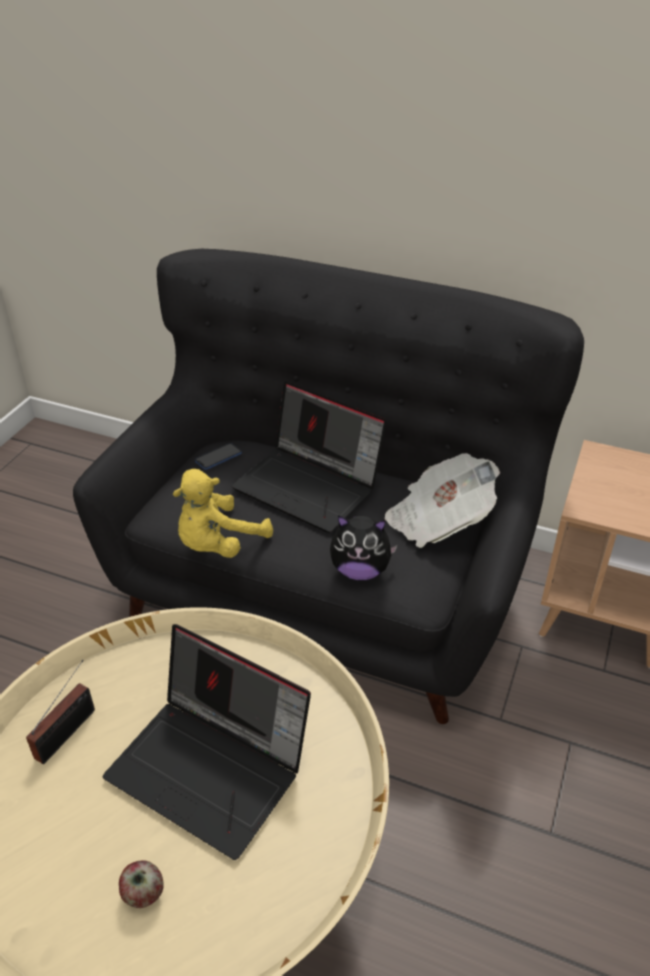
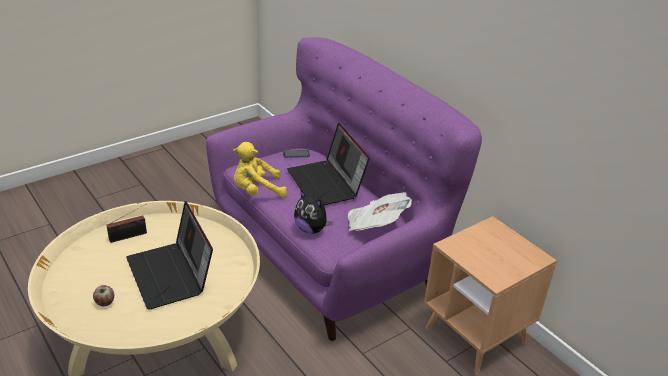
camera: 30 degrees right, 5 degrees down
black sofa [73,249,584,724] -> purple sofa [206,37,482,341]

